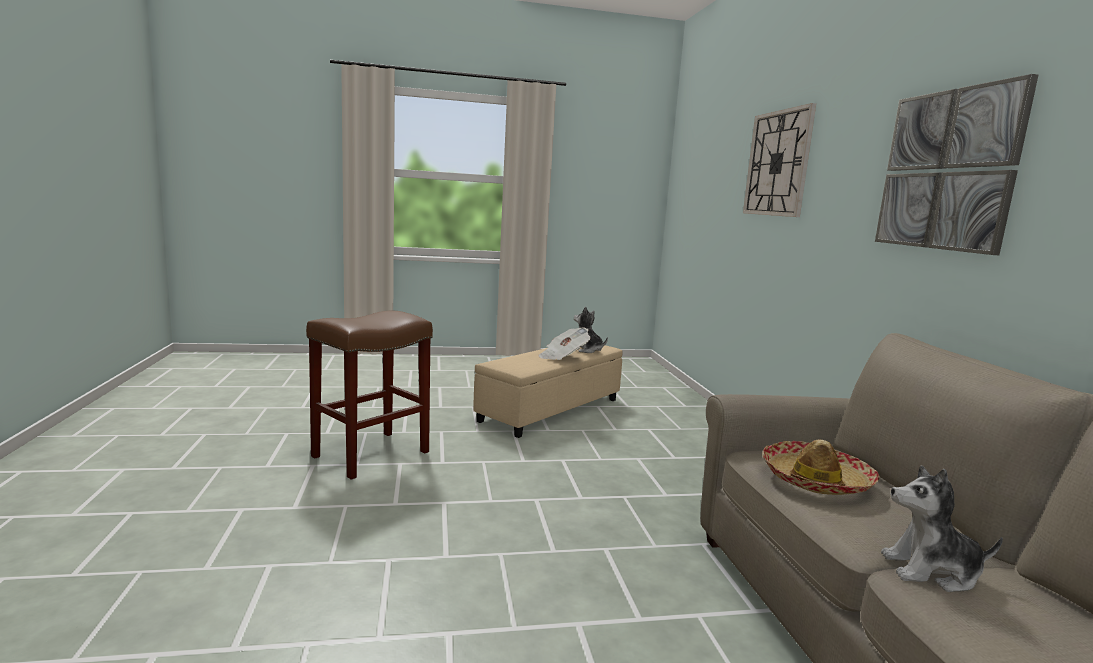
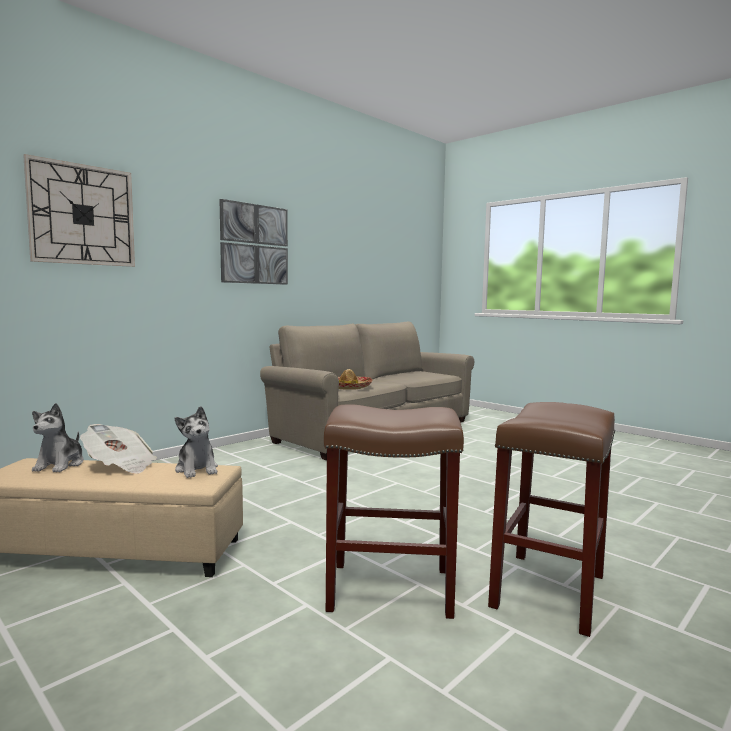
camera: 125 degrees left, 5 degrees down
plush toy [881,466,1003,592] -> plush toy moved to [175,406,218,478]
none -> brown stool [488,402,615,637]

